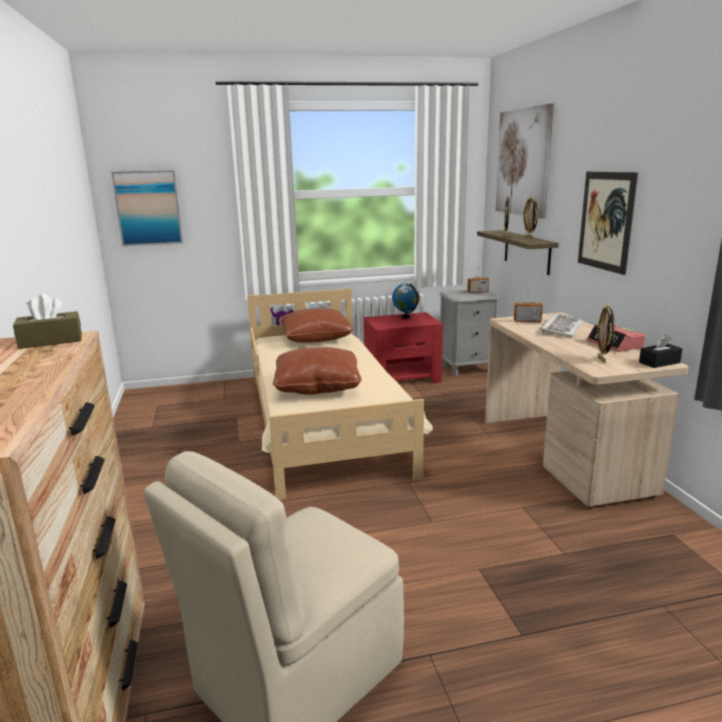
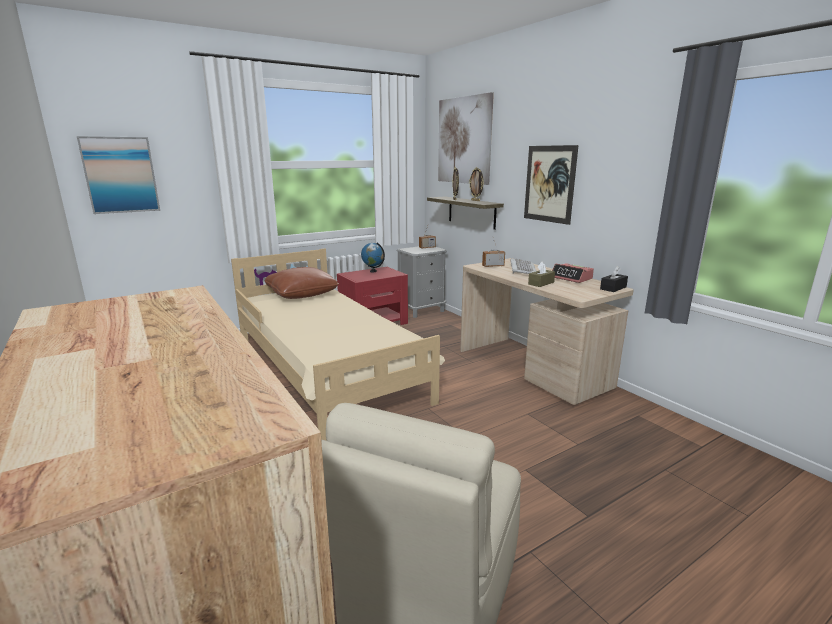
camera: 20 degrees left, 0 degrees up
brown tissue box [13,294,82,349] -> brown tissue box moved to [528,261,555,287]
brown pillow [273,347,361,395] -> none
picture frame [597,304,614,363] -> none

